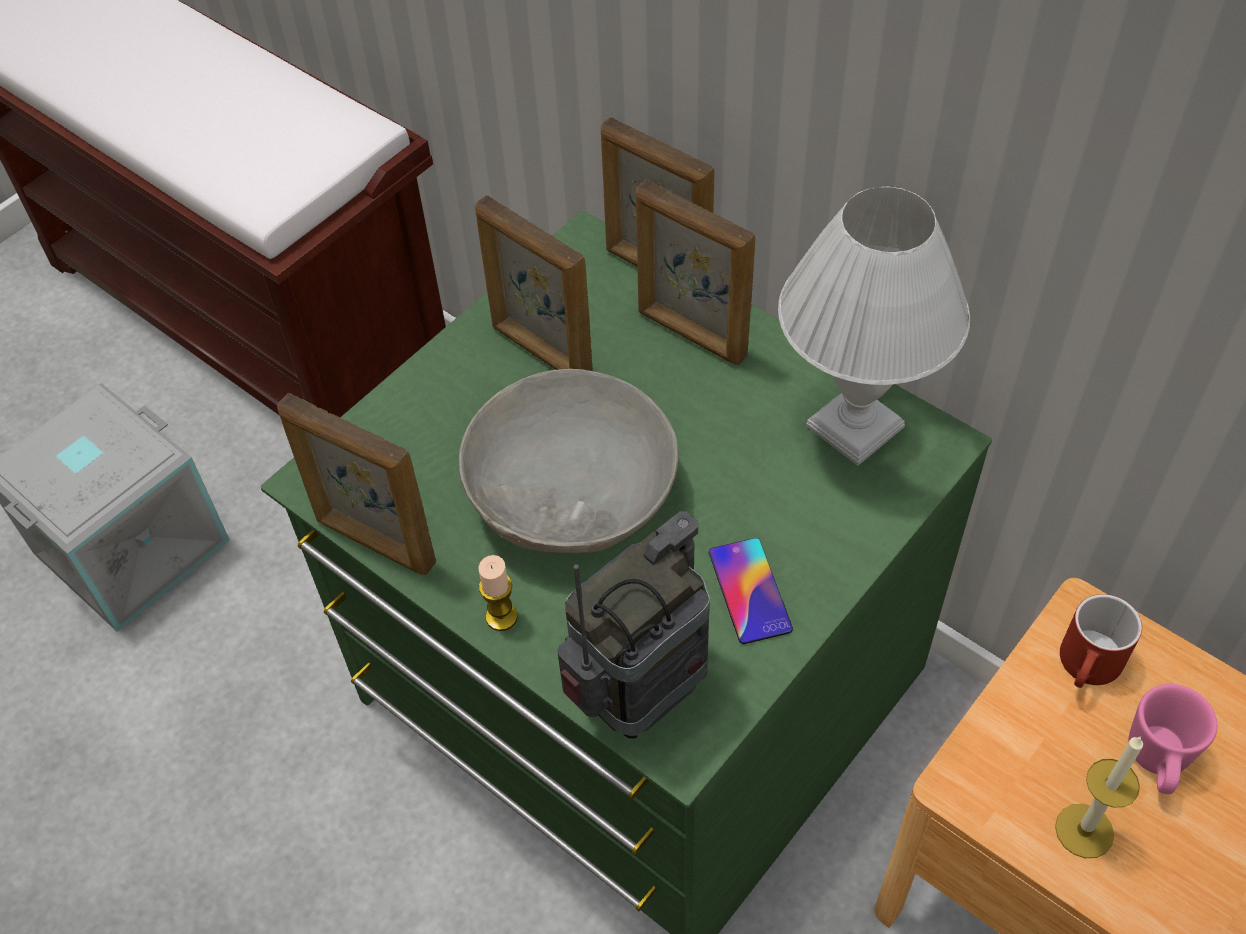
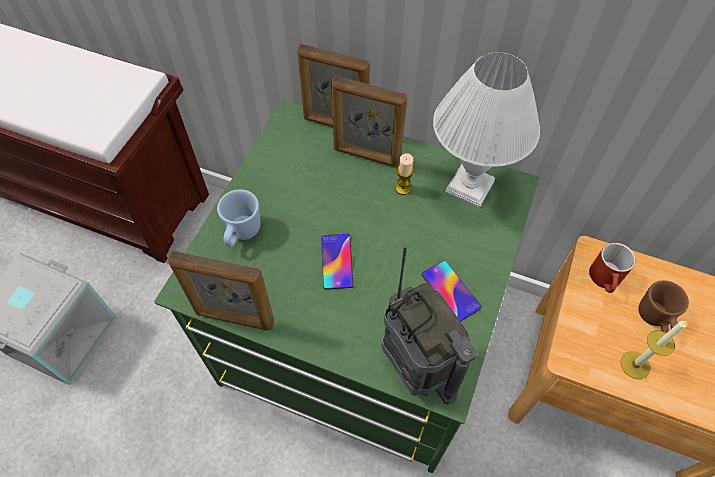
camera: 20 degrees left, 5 degrees up
grey bowl [458,369,679,553] -> phone [321,234,354,289]
picture frame [475,195,593,371] -> none
candle [478,555,517,631] -> candle moved to [396,153,414,195]
radio [557,511,710,739] -> radio turned 120 degrees clockwise [382,246,477,404]
pink mug [1129,684,1217,794] -> brown mug [638,280,689,333]
none -> blue mug [217,189,260,247]

